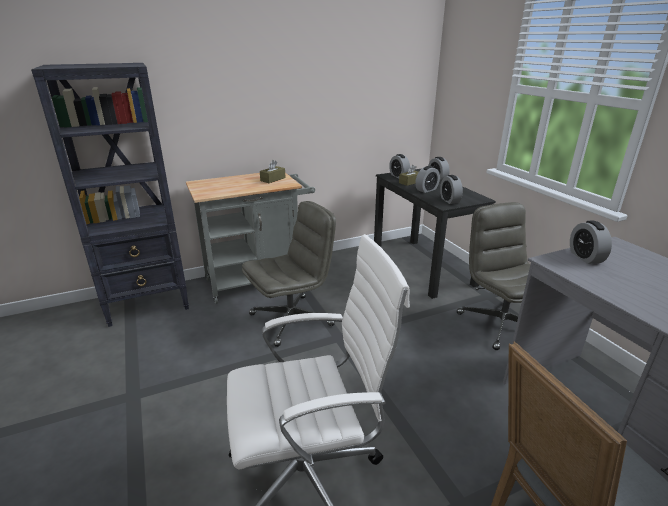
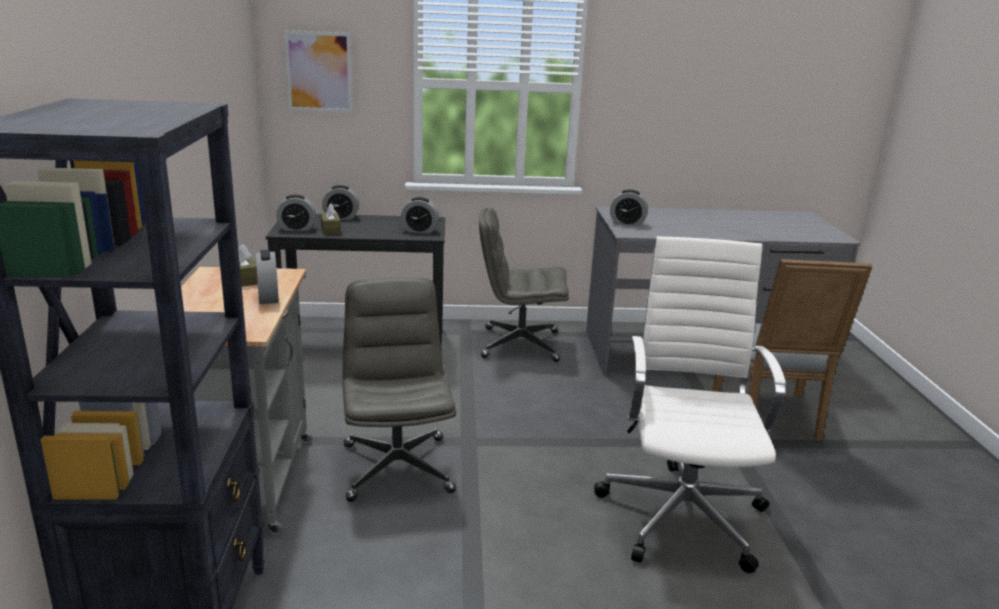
camera: 70 degrees left, 5 degrees down
alarm clock [415,166,440,193] -> alarm clock moved to [256,250,279,304]
none -> picture [284,30,353,112]

